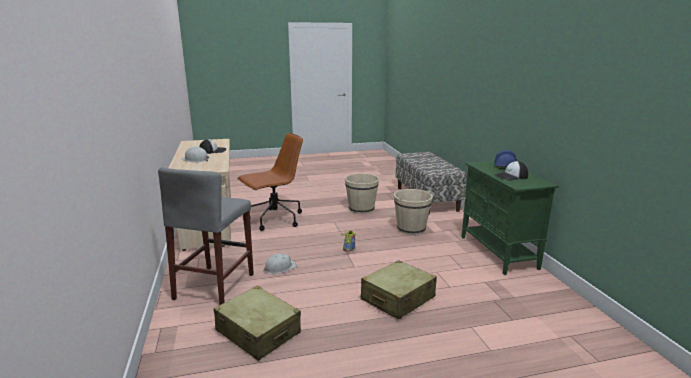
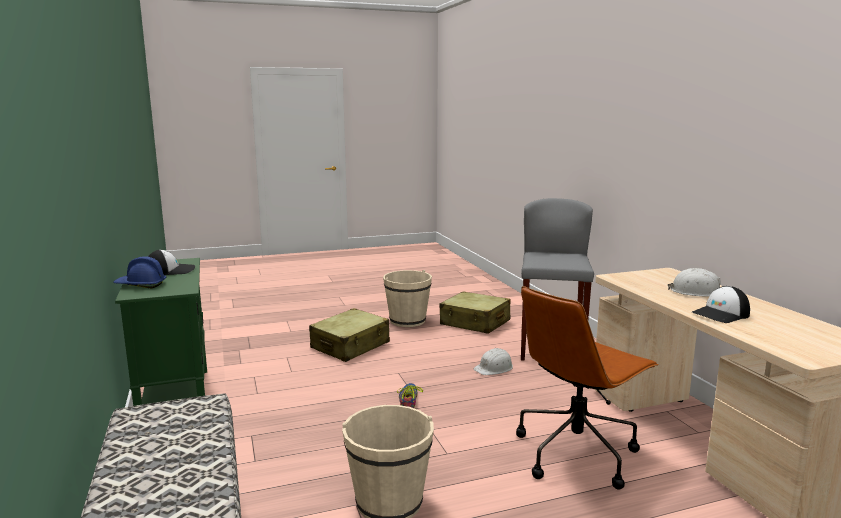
camera: 175 degrees right, 5 degrees down
beige bucket [394,189,433,235] -> beige bucket moved to [383,270,432,327]

